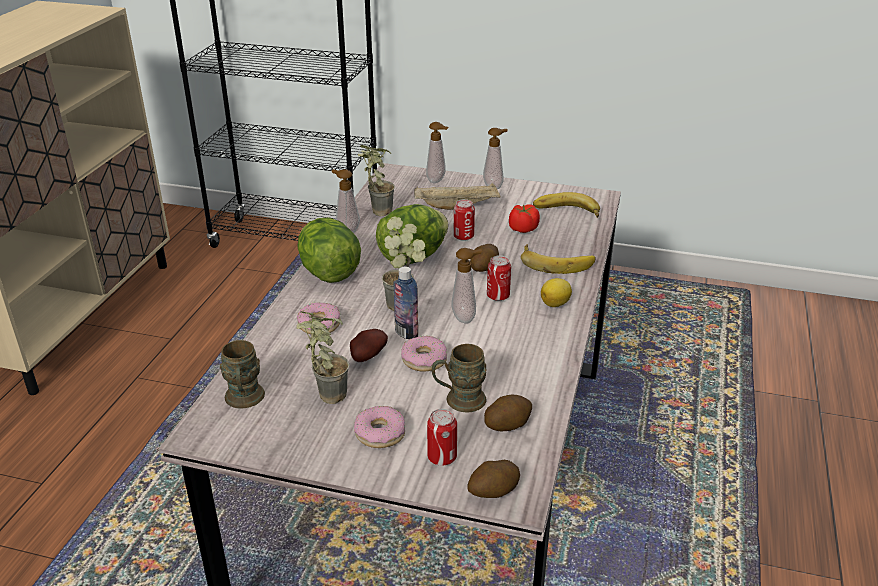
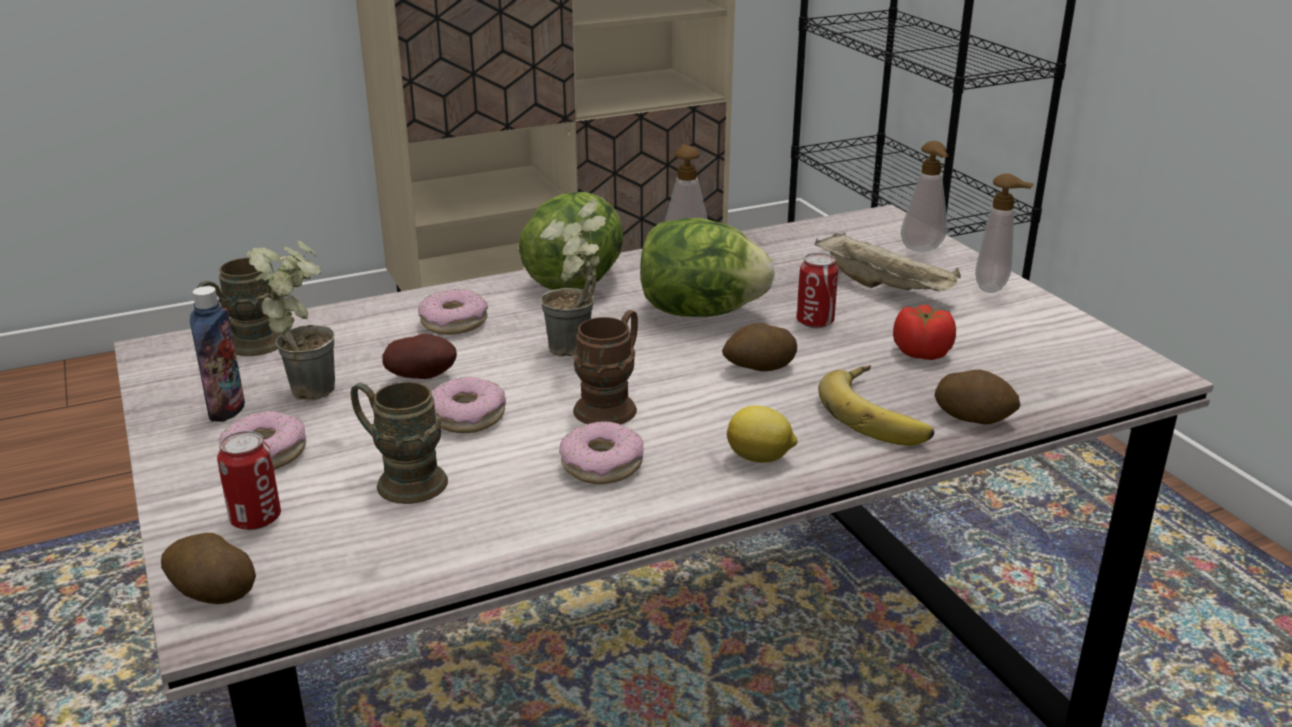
camera: 50 degrees right, 5 degrees down
potted plant [358,145,395,216] -> none
bottle [393,267,418,339] -> bottle moved to [190,286,245,422]
soap dispenser [451,248,482,323] -> brown mug [572,310,638,424]
potato [484,395,532,431] -> potato moved to [934,370,1020,425]
can [487,255,511,301] -> none
banana [533,192,600,218] -> none
none -> donut [559,421,644,484]

